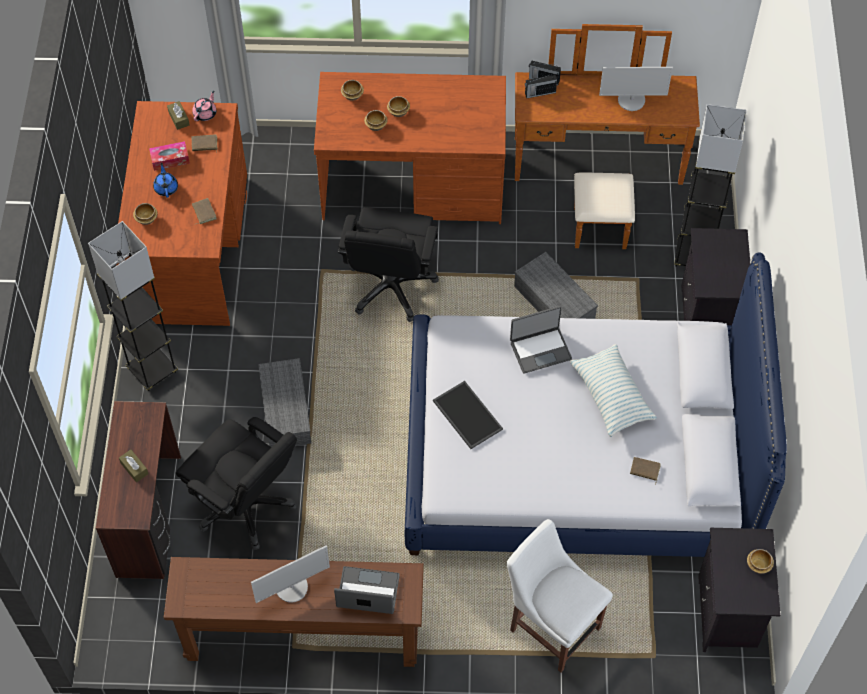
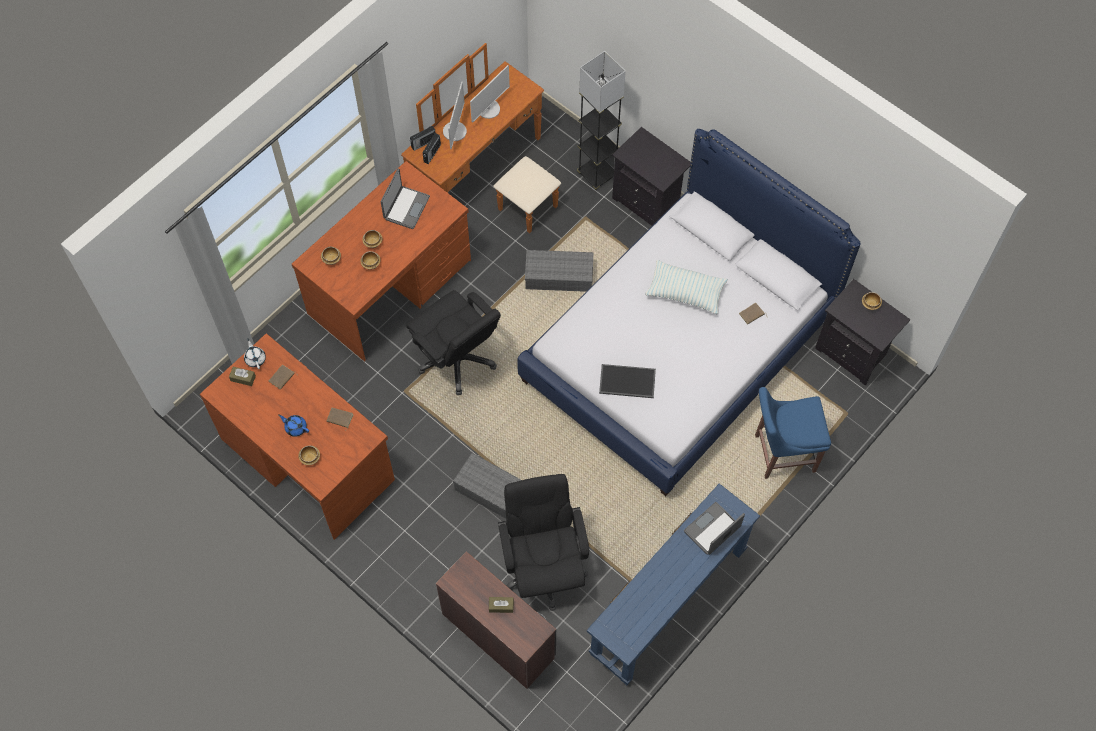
camera: 50 degrees left, 5 degrees up
grey floor lamp [88,221,178,391] -> none
tissue box [149,141,190,171] -> none
brown console table [164,557,424,667] -> blue console table [587,483,760,685]
black office chair [176,417,297,550] -> black office chair turned 90 degrees counterclockwise [498,474,589,611]
pink teapot [192,91,216,121] -> white teapot [244,338,266,369]
monitor [251,545,330,603] -> monitor moved to [443,82,467,149]
white chair [507,519,613,673] -> blue chair [755,387,831,479]
laptop [510,306,572,374] -> laptop moved to [381,169,430,229]

